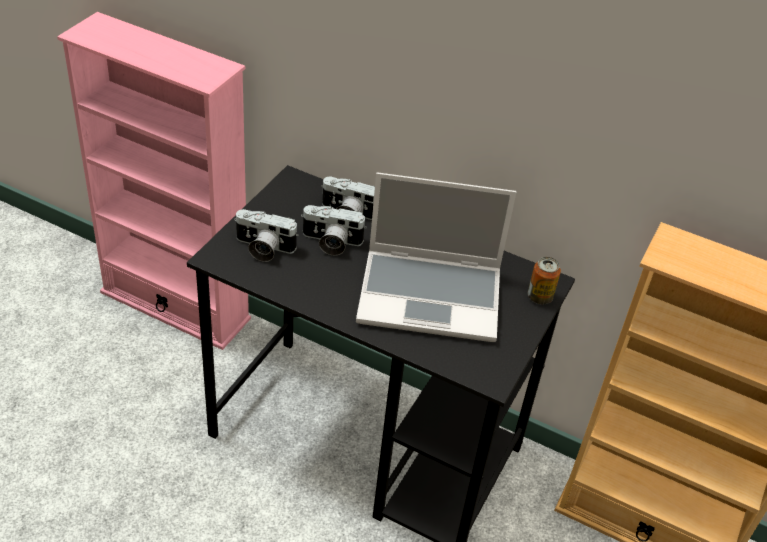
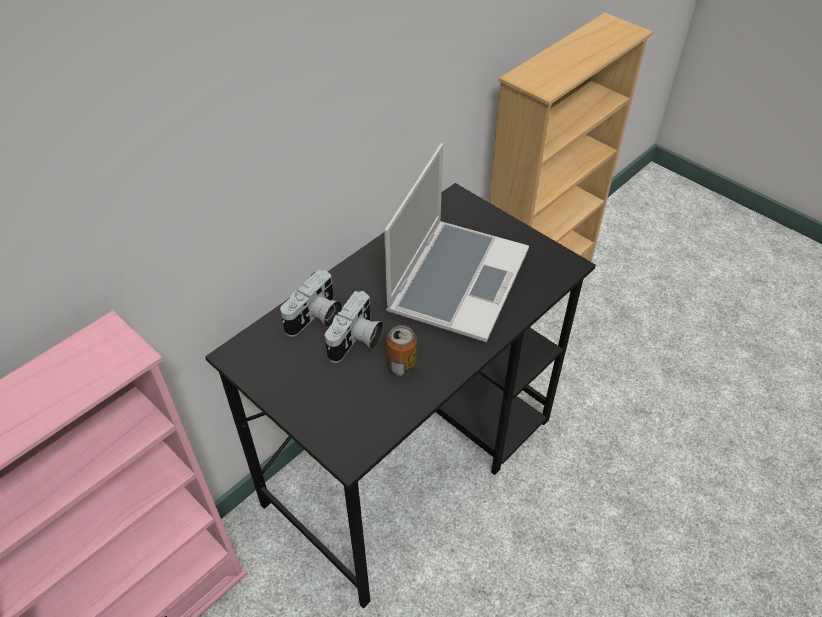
camera: 70 degrees left, 5 degrees up
camera [234,209,299,262] -> none
can [528,257,561,304] -> can moved to [387,325,417,376]

